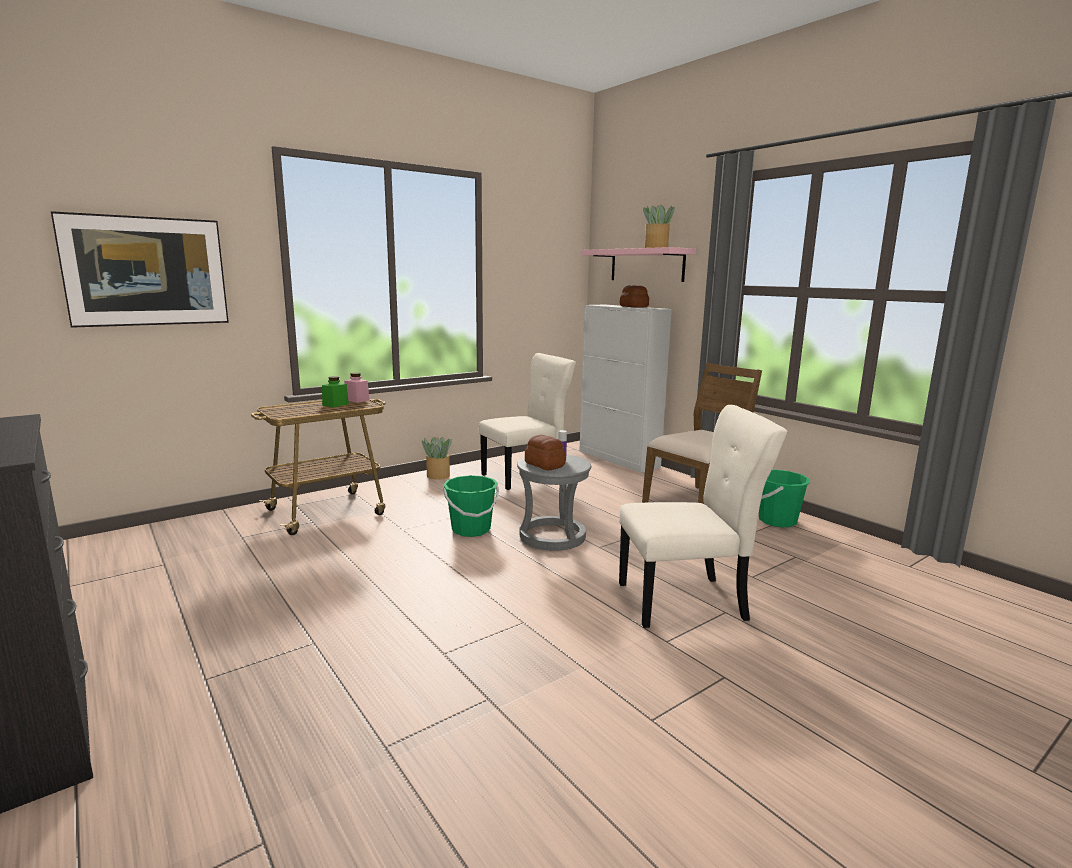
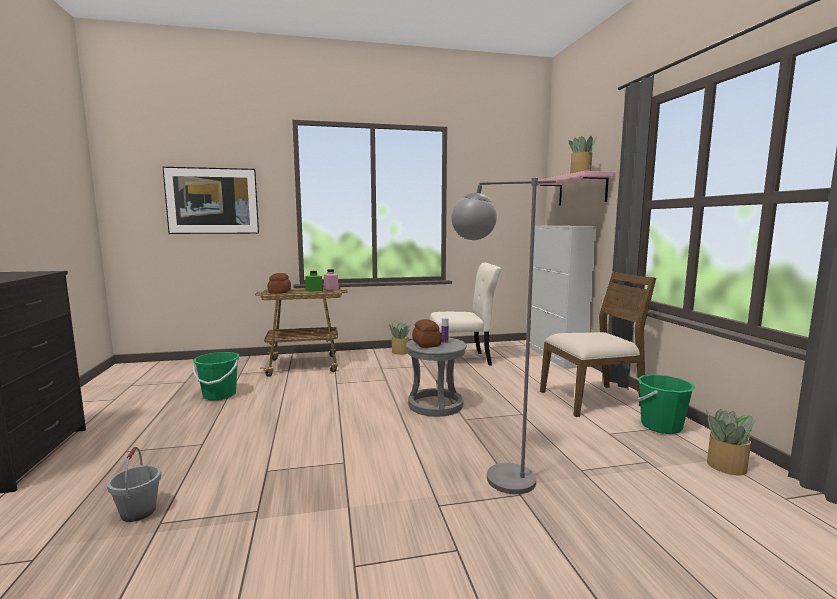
camera: 25 degrees right, 5 degrees down
green bucket [443,475,499,537] -> green bucket moved to [193,352,240,401]
bread [619,285,649,308] -> bread moved to [267,273,291,294]
beige chair [619,405,788,628] -> grey floor lamp [451,178,556,494]
none -> grey bucket [107,447,161,522]
none -> potted plant [706,409,755,475]

